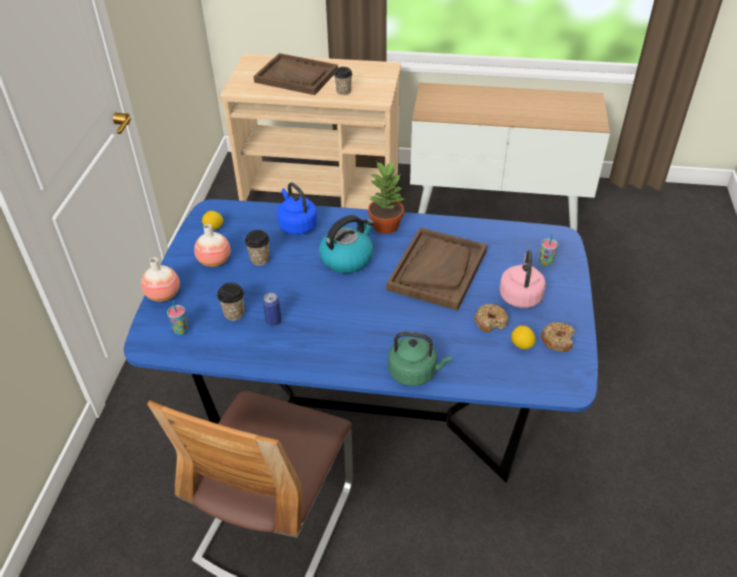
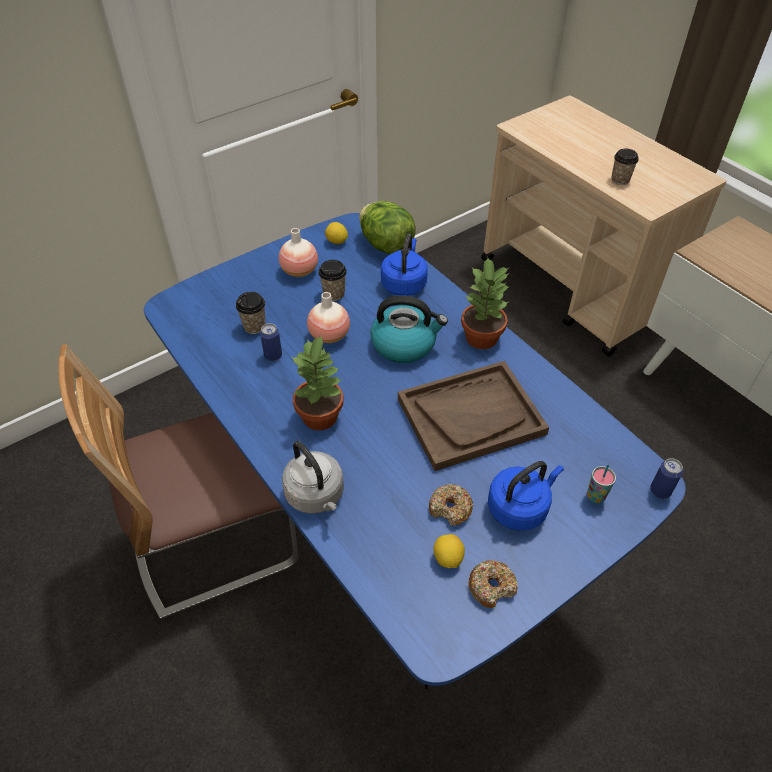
camera: 45 degrees right, 5 degrees up
vase [141,257,180,302] -> vase moved to [307,292,350,343]
cup [167,300,188,335] -> none
brown tray [254,53,338,95] -> none
green kettle [388,332,451,386] -> grey kettle [282,441,344,514]
pink kettle [499,250,546,308] -> blue kettle [488,461,564,531]
none -> potted plant [292,335,344,430]
none -> lettuce [359,201,416,255]
none -> can [650,458,683,498]

